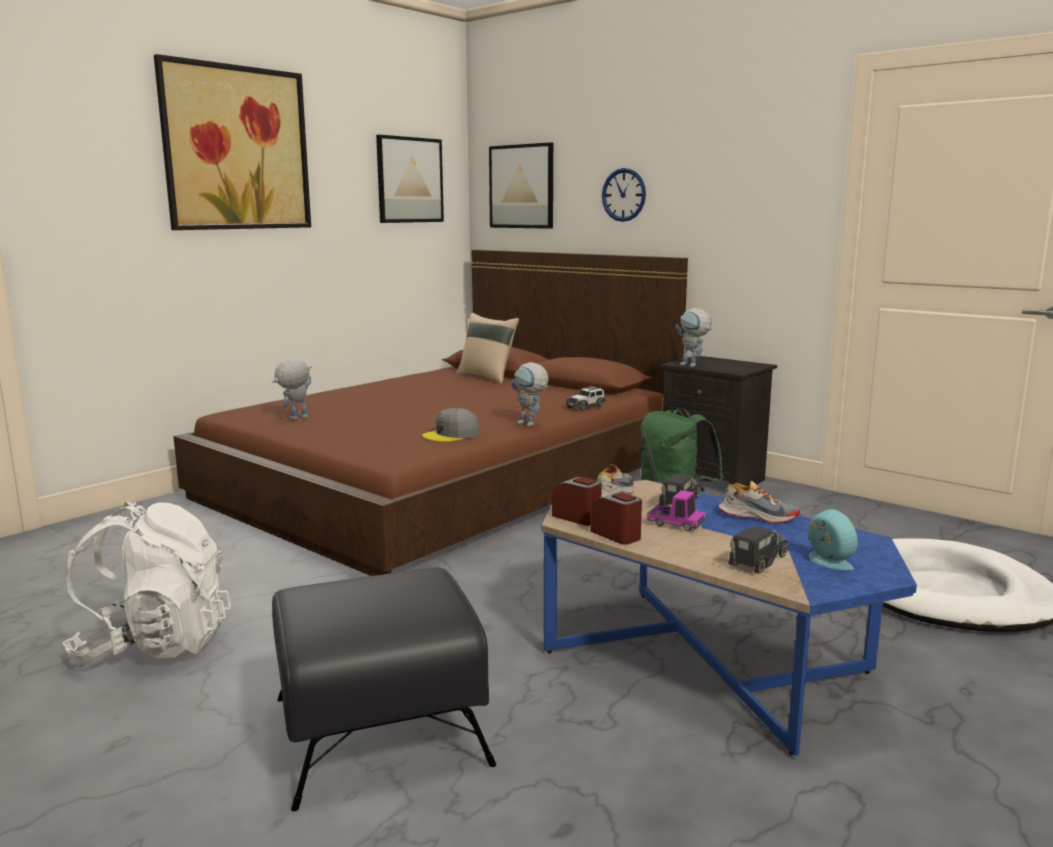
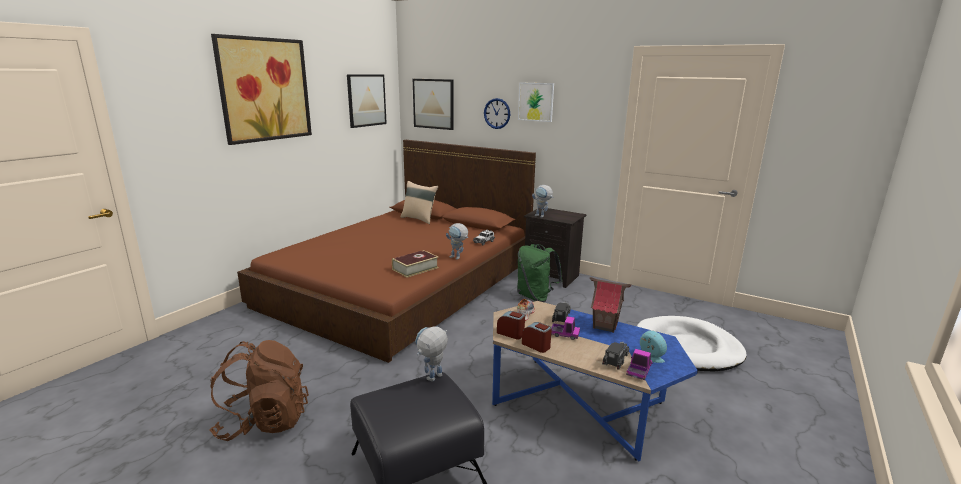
camera: 10 degrees left, 5 degrees up
white backpack [62,502,231,661] -> brown backpack [210,340,309,441]
toy robot [272,358,312,420] -> toy robot moved to [415,326,448,381]
grey cap [422,408,480,442] -> book [392,250,439,278]
shoe [718,481,800,523] -> toy house [590,277,631,333]
none -> picture [518,82,554,122]
none -> toy truck [626,349,653,380]

